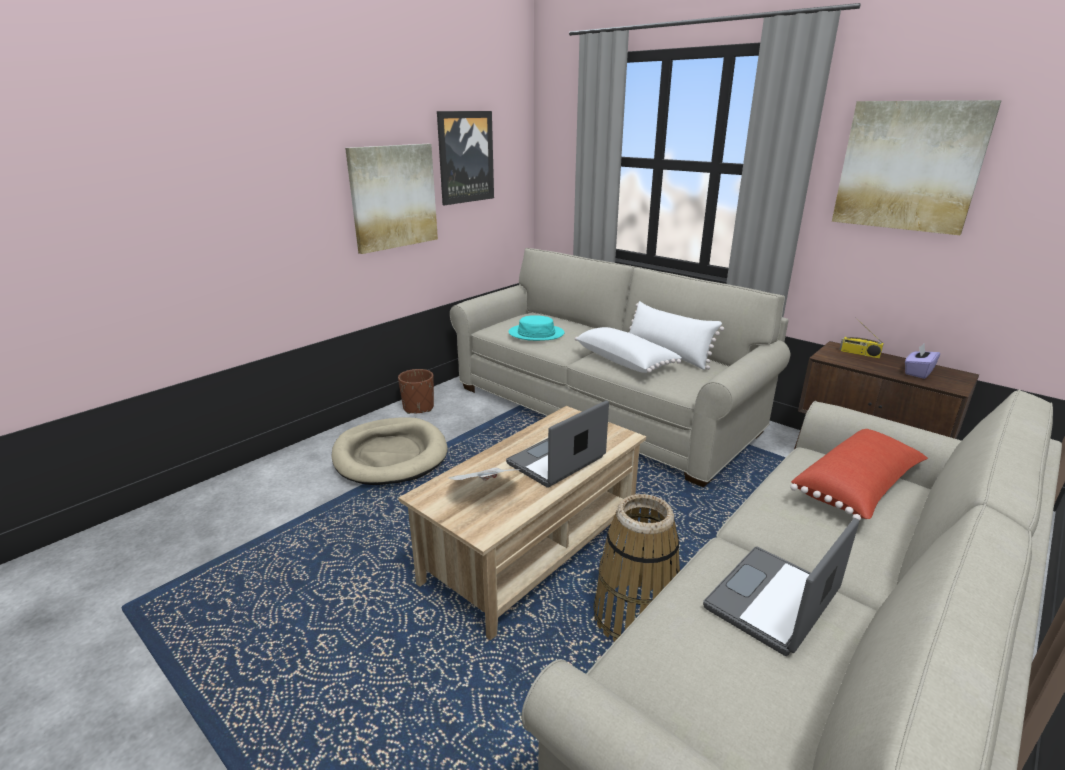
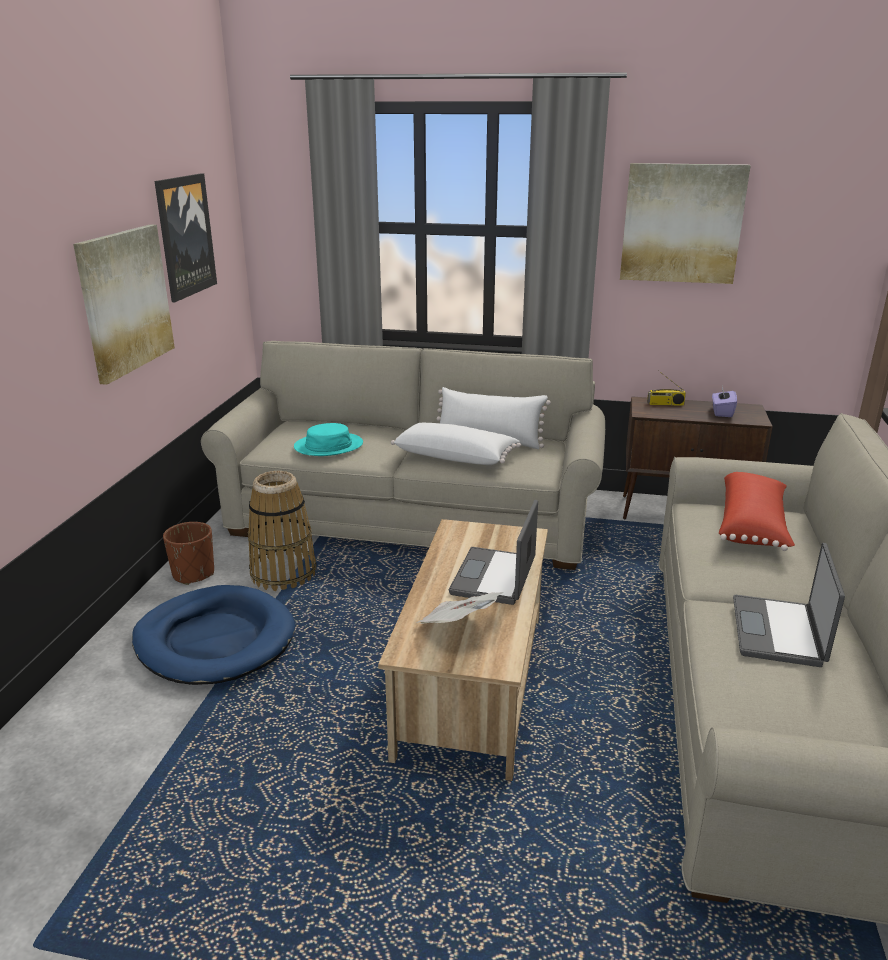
camera: 30 degrees left, 0 degrees up
beige dog bed [331,417,447,485] -> blue dog bed [132,585,295,685]
basket [593,494,680,642] -> basket moved to [248,471,317,591]

